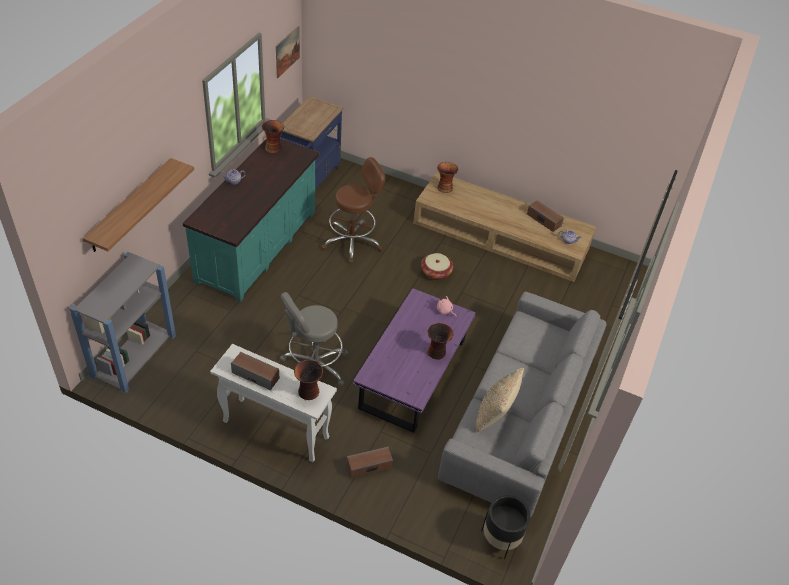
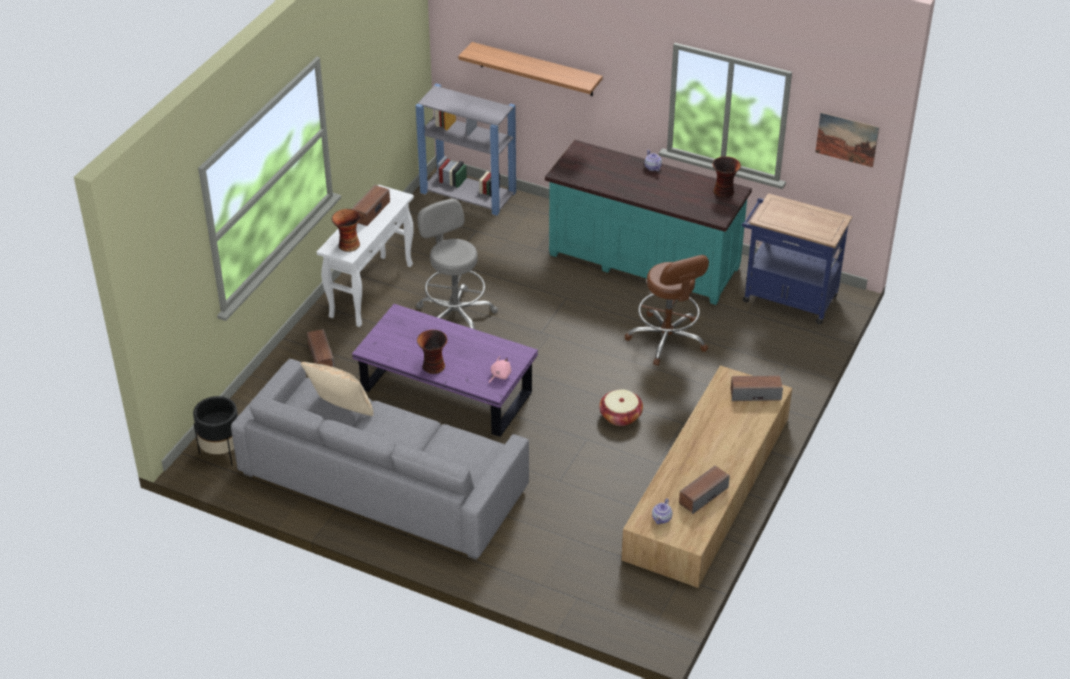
camera: 95 degrees right, 5 degrees down
vase [437,162,458,193] -> speaker [730,375,783,401]

